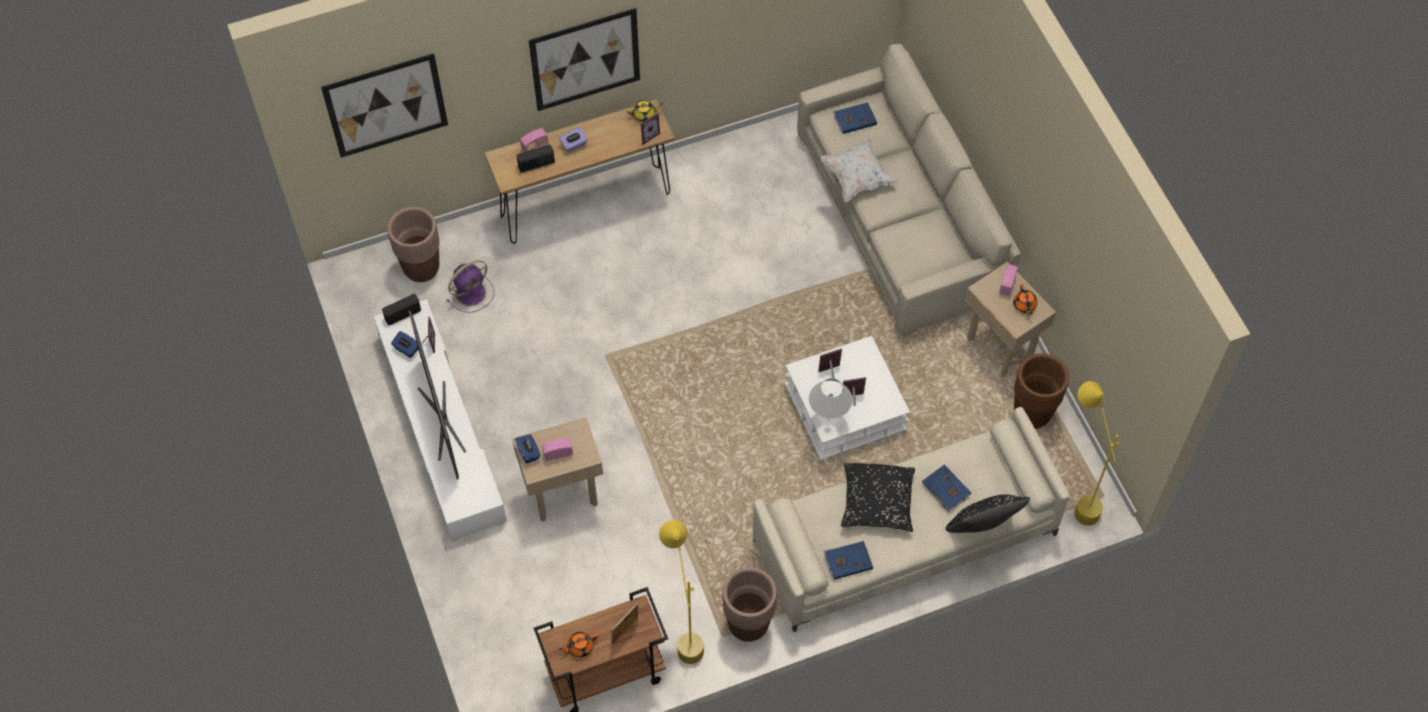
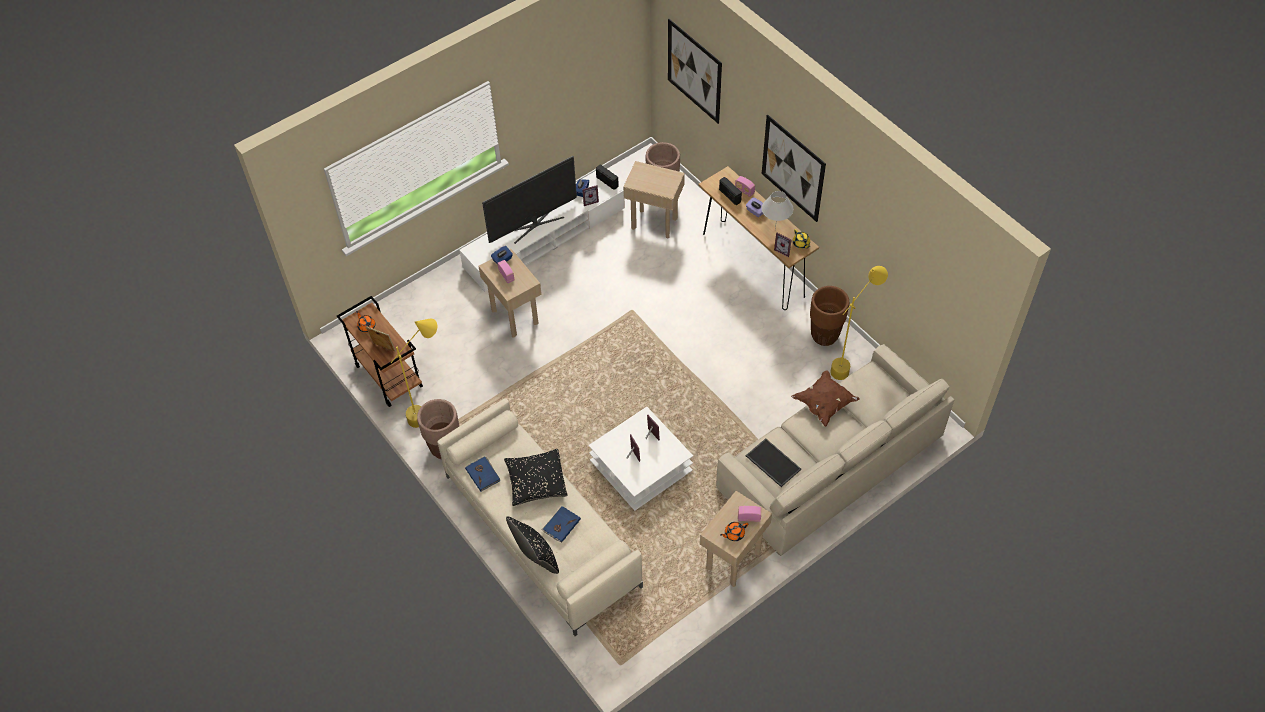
camera: 75 degrees right, 5 degrees down
purple fan [447,260,494,313] -> beige side table [623,161,685,239]
white table lamp [809,378,852,421] -> white table lamp moved to [762,191,794,230]
white pillow [821,138,897,202] -> brown pillow [791,370,860,427]
blue book [833,102,877,134] -> none
brown planter [1014,353,1069,429] -> brown planter moved to [810,286,849,346]
yellow floor lamp [1074,381,1121,526] -> yellow floor lamp moved to [830,266,888,380]
none -> tray [746,438,801,487]

